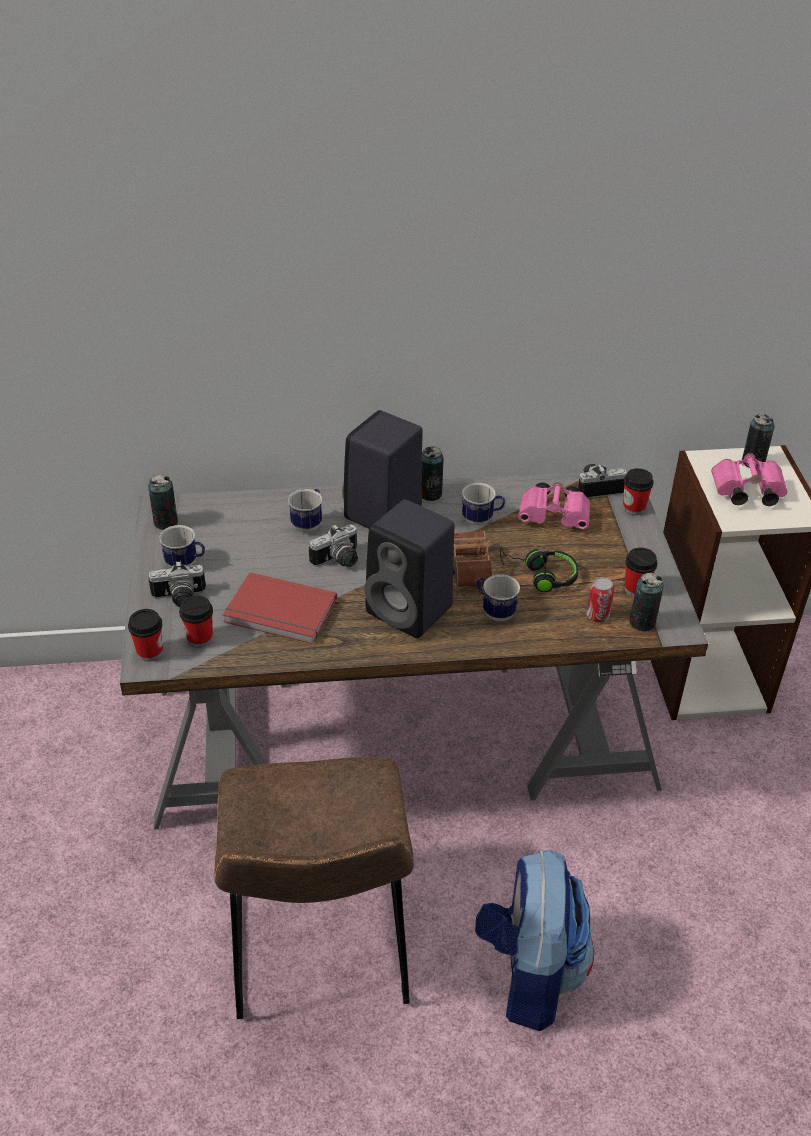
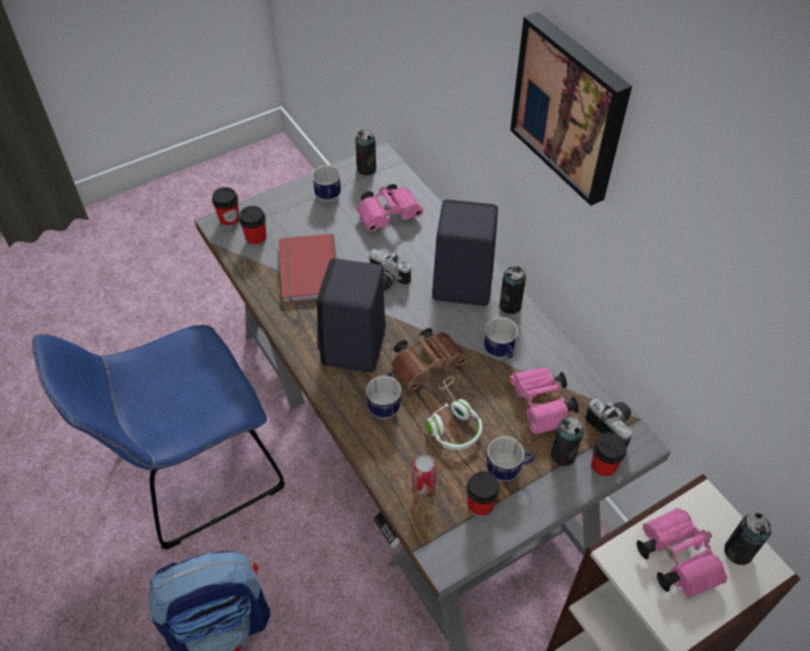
camera: 65 degrees right, 10 degrees up
camera [148,561,206,607] -> none
brown chair [214,757,414,1019] -> blue chair [32,325,285,550]
mug [288,489,322,532] -> mug moved to [487,436,535,482]
black headphones [500,548,579,592] -> white headphones [426,376,482,450]
can [630,573,664,632] -> can moved to [550,416,584,466]
none -> pink binoculars [357,184,423,232]
none -> picture [510,12,632,206]

